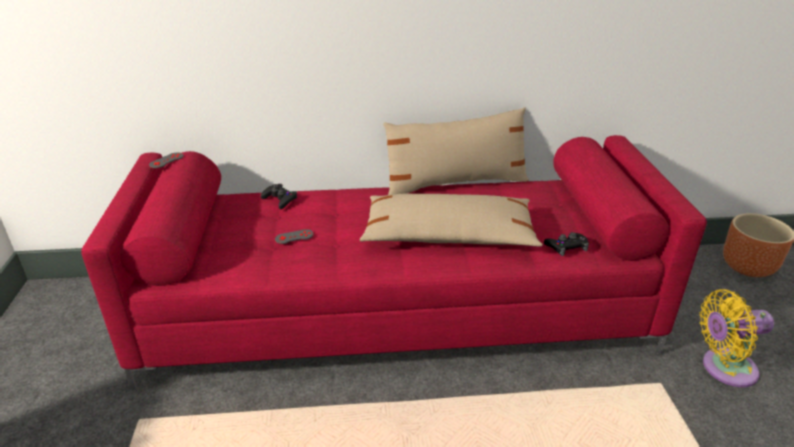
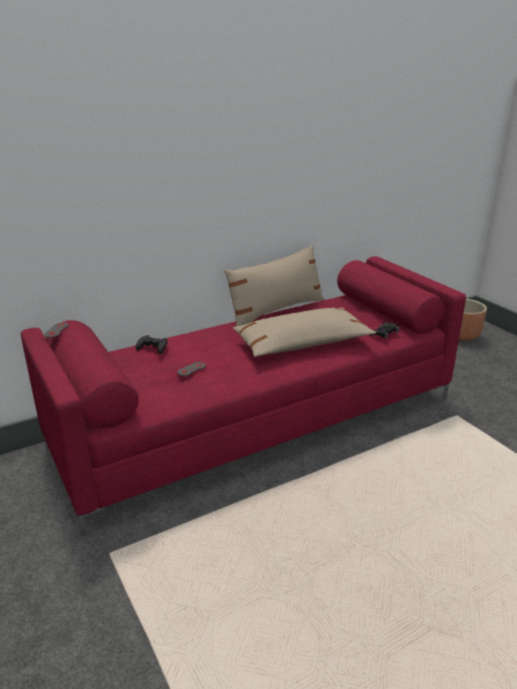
camera: 25 degrees left, 5 degrees down
yellow fan [699,289,774,387] -> none

